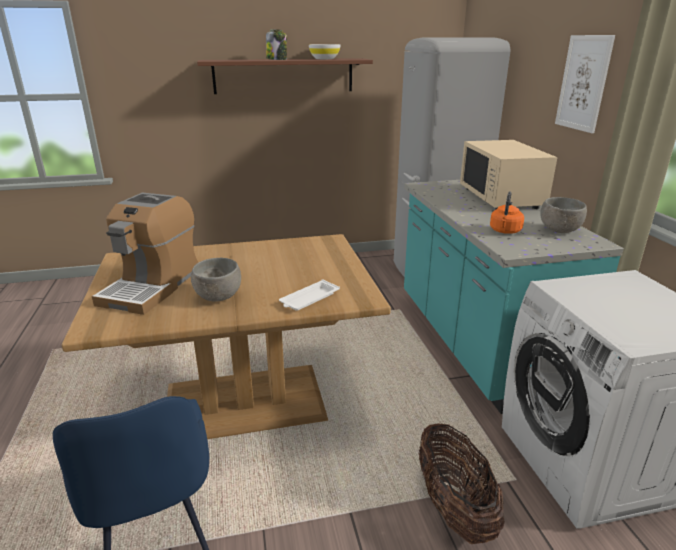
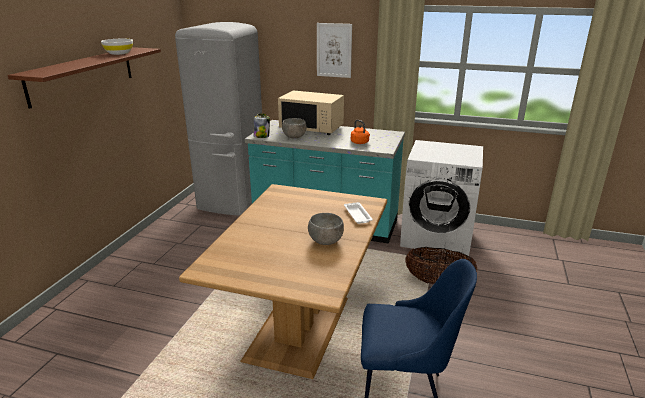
camera: 60 degrees left, 0 degrees up
coffee machine [92,193,198,315] -> none
jar [266,29,287,60] -> jar moved to [253,113,270,138]
grey bowl [540,197,587,233] -> grey bowl moved to [282,118,306,139]

